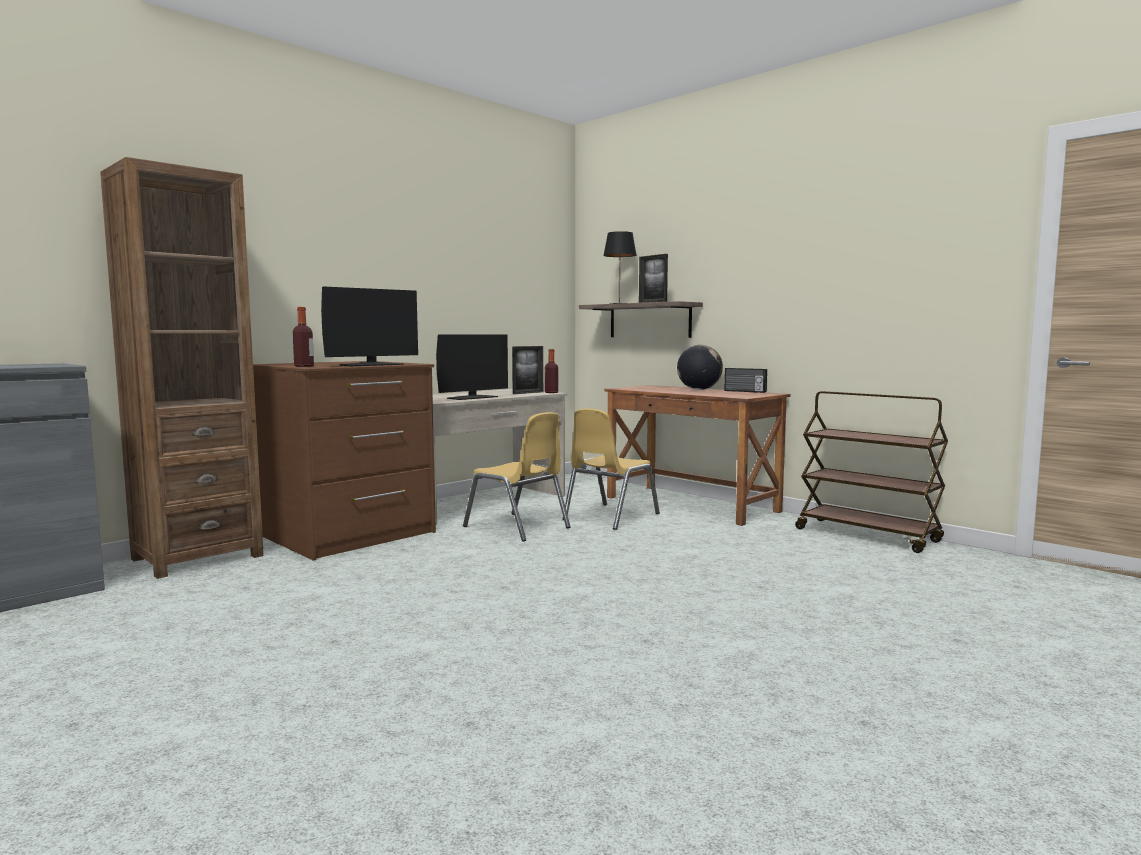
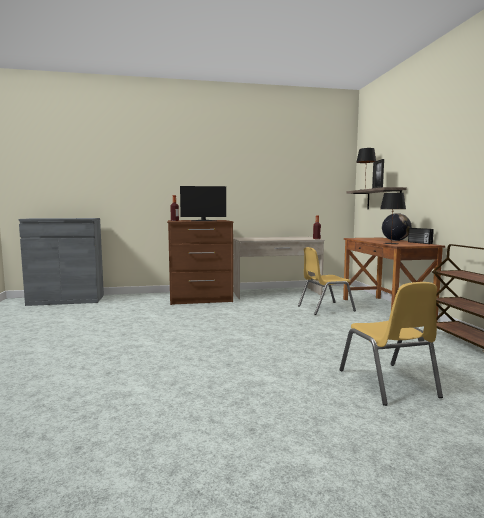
camera: 35 degrees right, 0 degrees up
brown bookcase [100,157,264,579] -> none
monitor [436,334,508,400] -> none
yellow chair [463,412,571,542] -> yellow chair moved to [340,282,443,406]
picture frame [512,346,543,394] -> none
none -> black table lamp [380,193,406,244]

